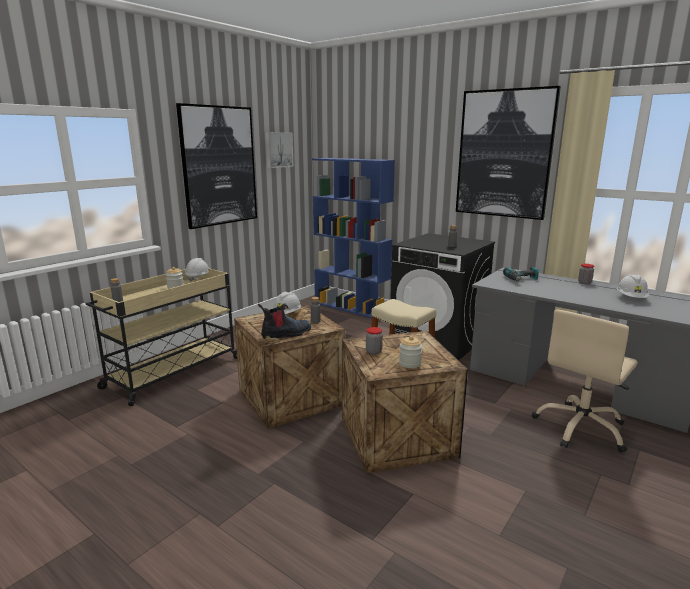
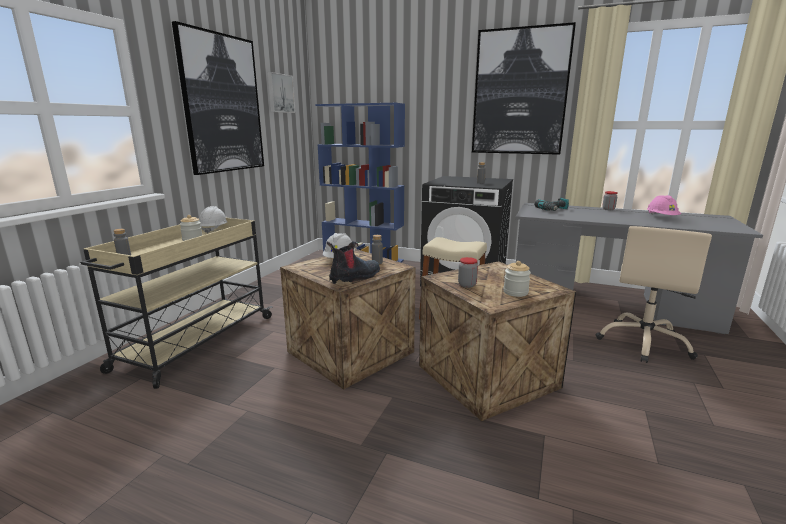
camera: 15 degrees left, 0 degrees up
white hard hat [617,275,649,298] -> pink hard hat [647,195,681,215]

